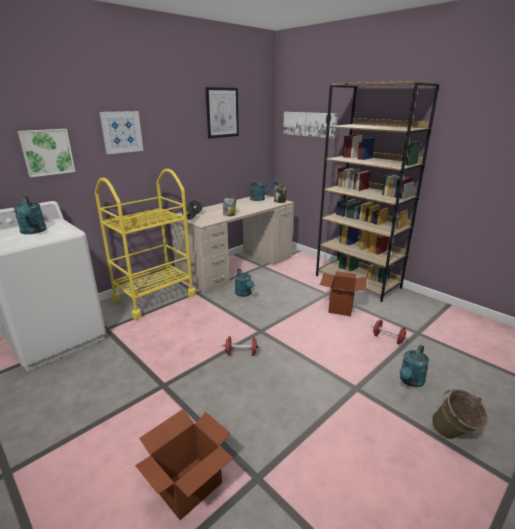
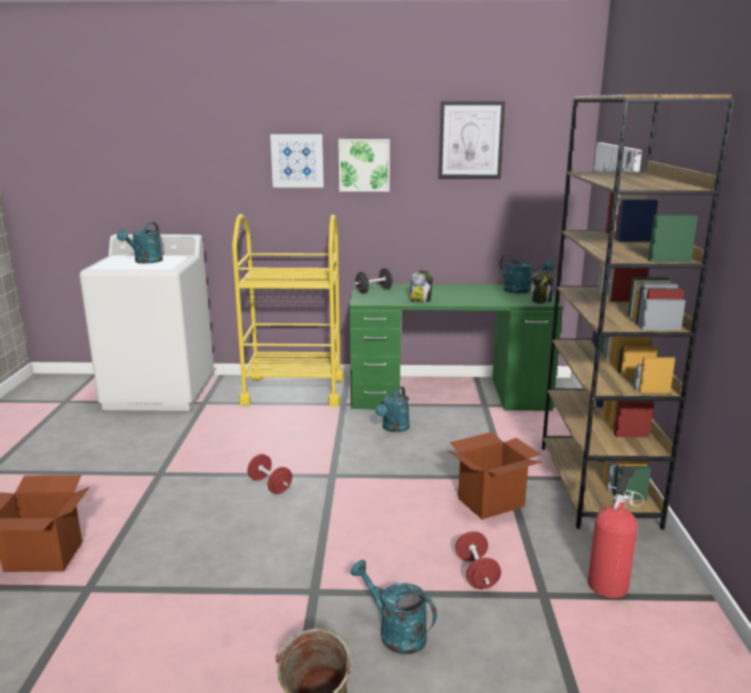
camera: 45 degrees right, 5 degrees down
picture [18,129,75,177] -> picture moved to [338,139,390,192]
beige desk [171,195,294,294] -> green desk [350,284,563,411]
turquoise watering can [400,345,429,387] -> turquoise watering can turned 45 degrees clockwise [350,560,437,654]
none -> fire extinguisher [588,465,644,598]

